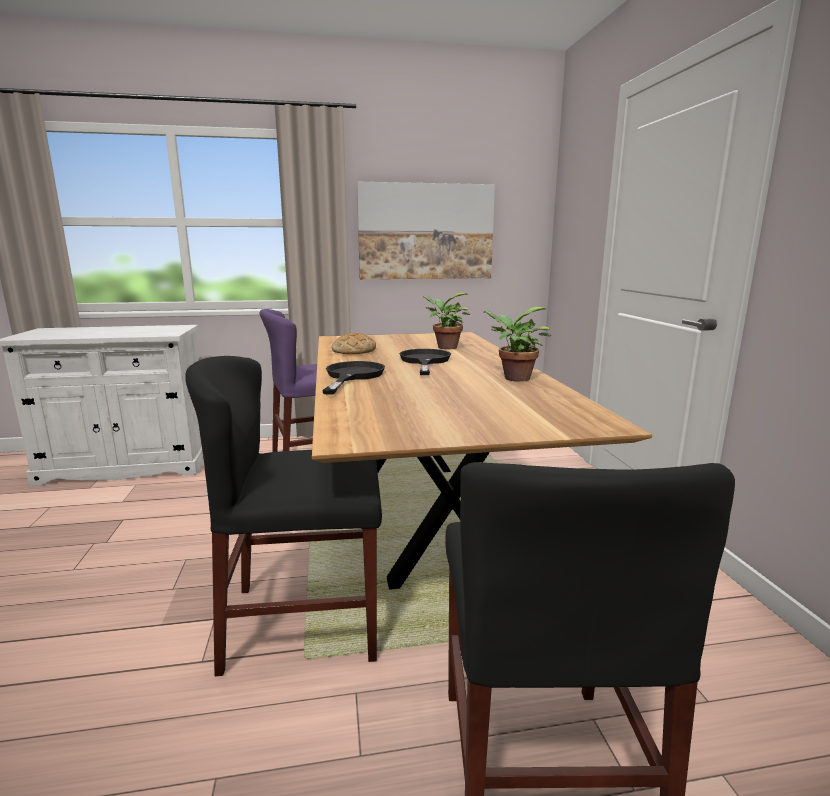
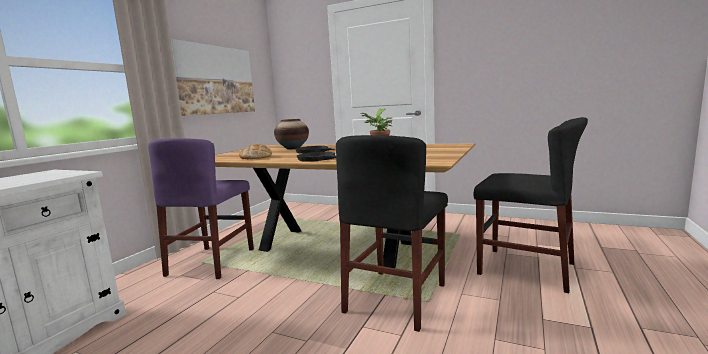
camera: 55 degrees left, 5 degrees down
potted plant [423,293,470,349] -> vase [274,119,309,150]

